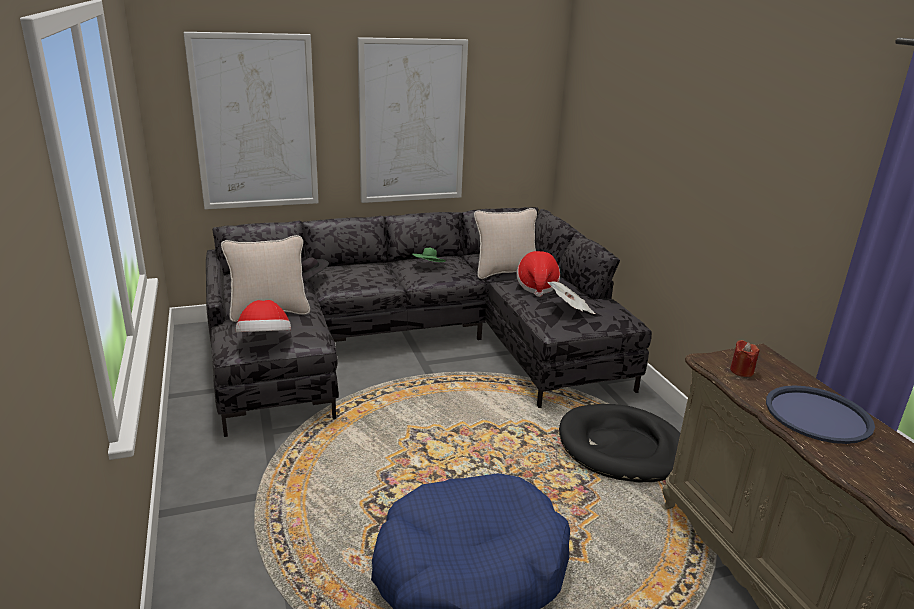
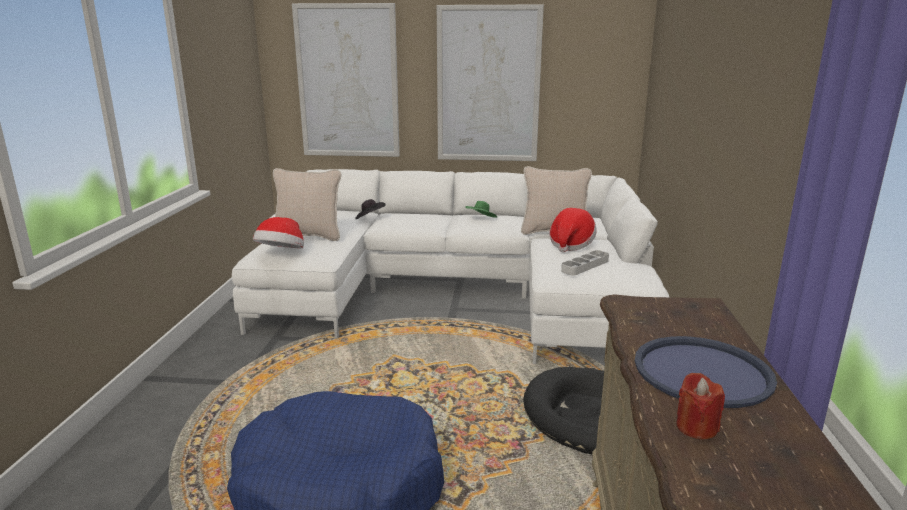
camera: 25 degrees right, 5 degrees down
black sofa [206,207,652,437] -> white sofa [232,169,669,364]
newspaper [547,281,595,314] -> grey tray [561,250,609,276]
red candle [730,340,760,377] -> red candle moved to [676,373,725,439]

